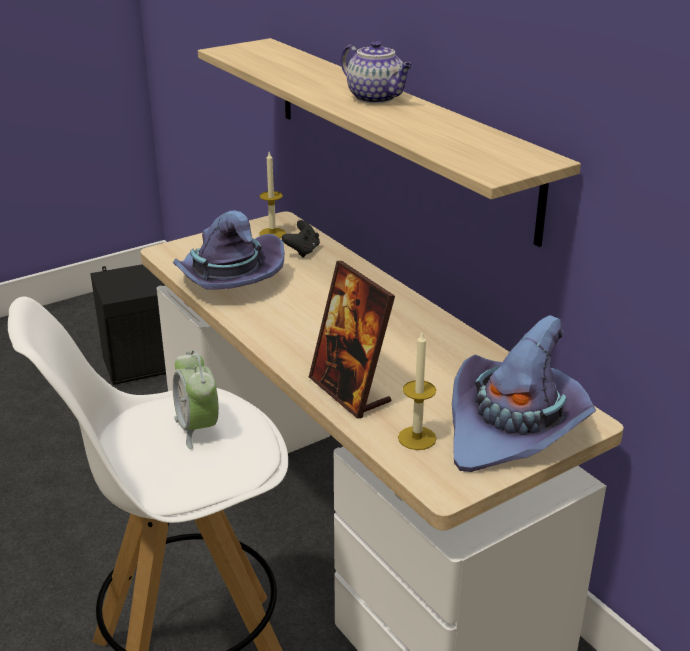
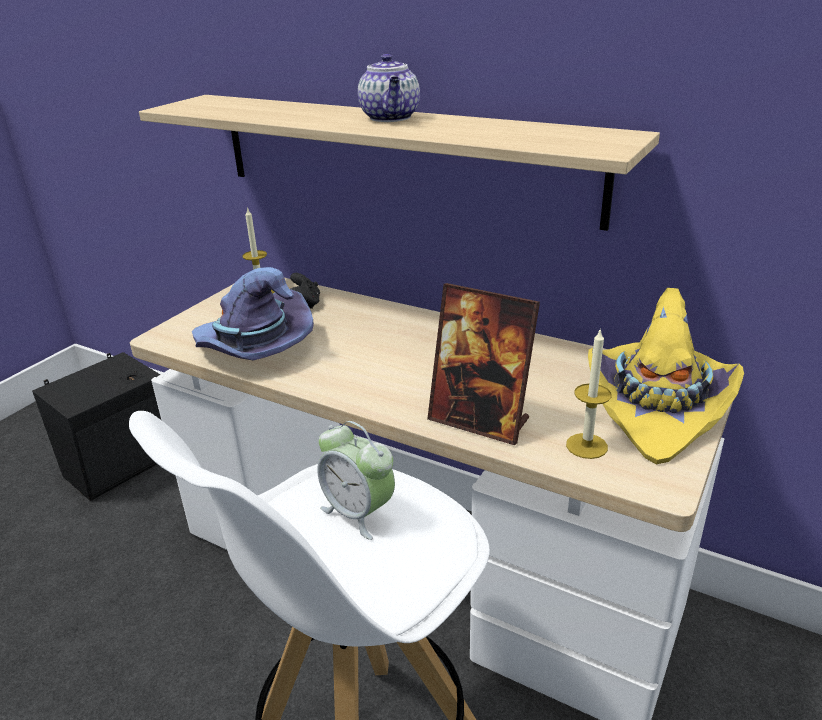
camera: 25 degrees left, 0 degrees up
teapot [341,40,413,104] -> teapot turned 60 degrees clockwise [358,54,420,122]
purple hat [452,315,596,472] -> yellow hat [588,288,744,464]

